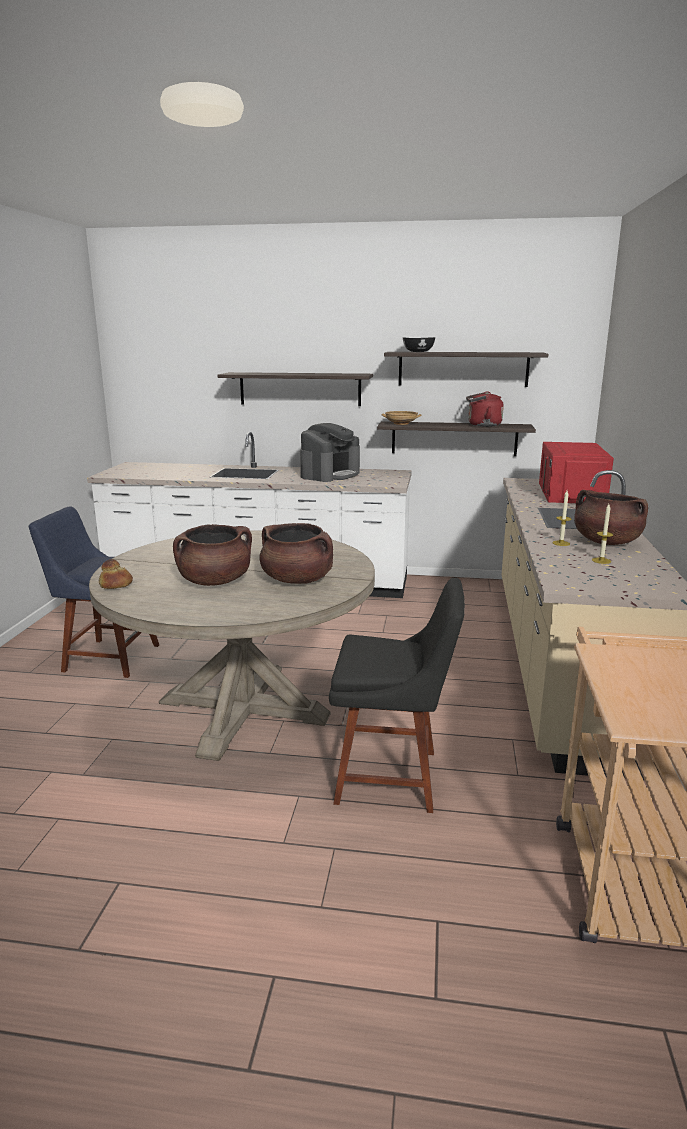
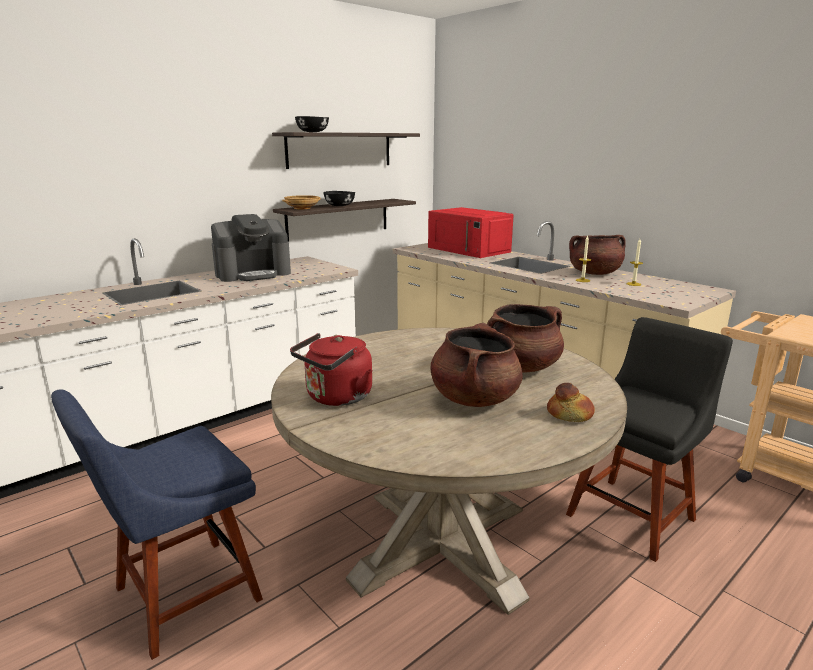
camera: 50 degrees left, 0 degrees up
bread [99,559,133,589] -> bread moved to [547,383,595,422]
shelf [217,372,373,406] -> none
coffee machine [300,423,360,482] -> coffee machine turned 75 degrees clockwise [211,214,291,282]
red kettle [466,391,504,427] -> red kettle moved to [290,333,373,406]
none -> black bowl [324,191,355,206]

